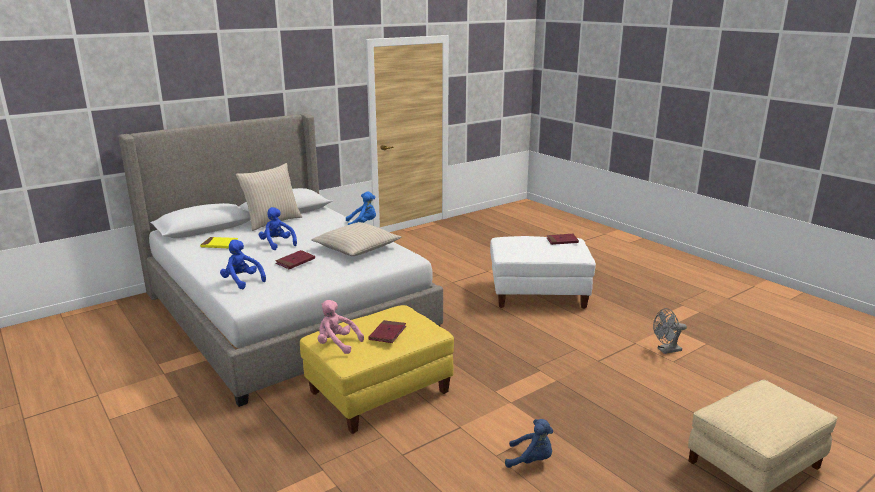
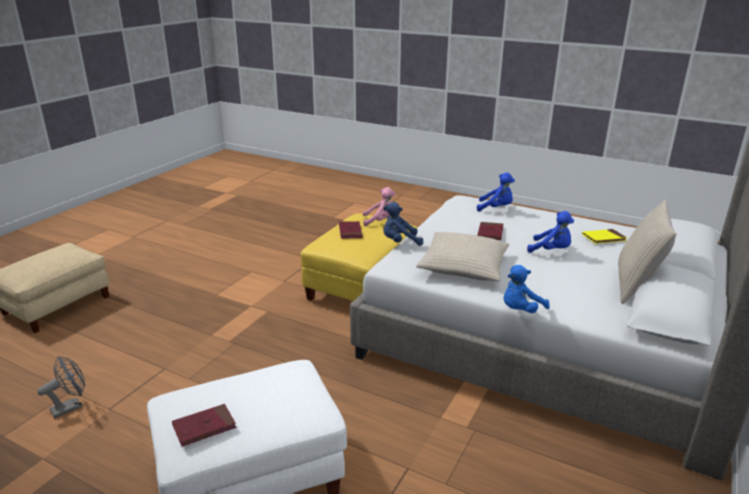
camera: 155 degrees right, 5 degrees up
blue plush toy [505,419,553,468] -> blue plush toy moved to [383,202,423,246]

